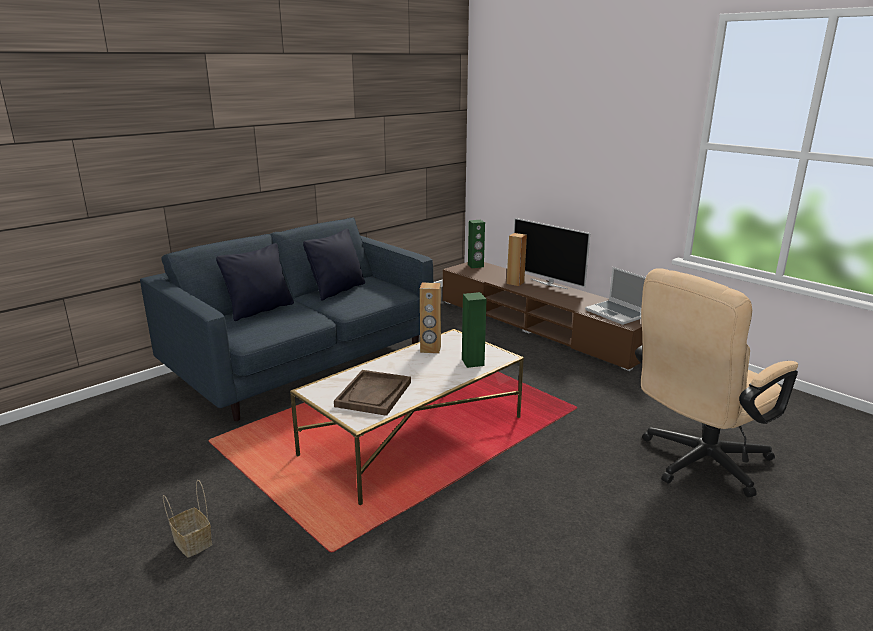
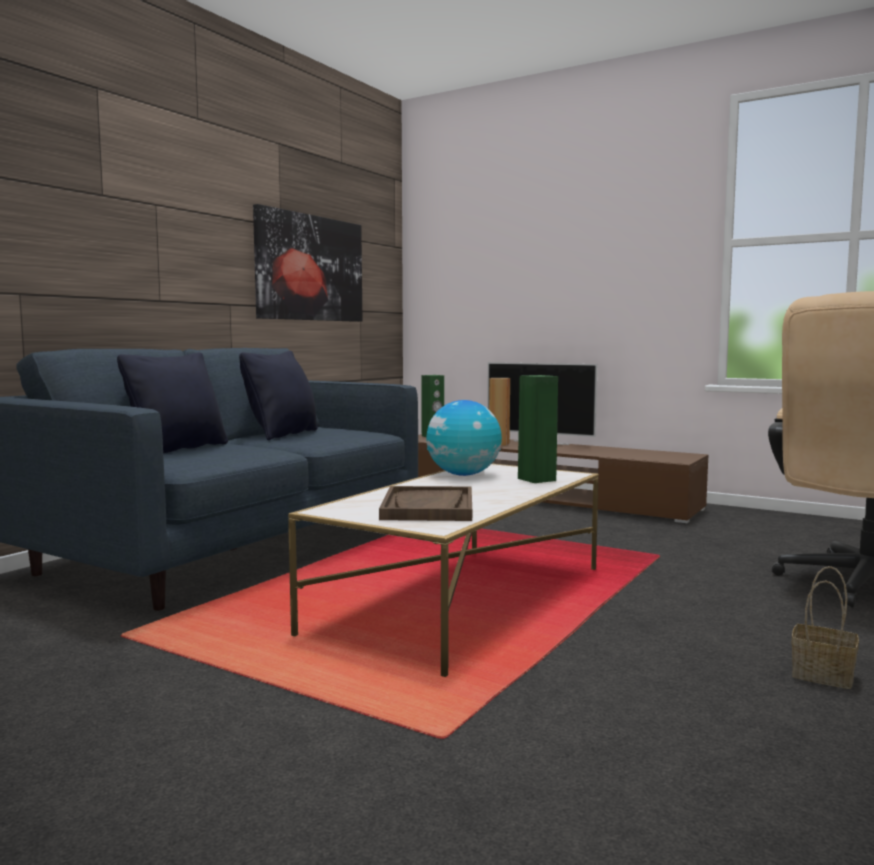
camera: 15 degrees left, 15 degrees down
basket [163,480,212,558] -> basket moved to [792,566,859,689]
brown speaker [420,282,441,354] -> globe [426,400,502,476]
laptop [585,267,646,325] -> none
none -> picture [253,204,363,322]

